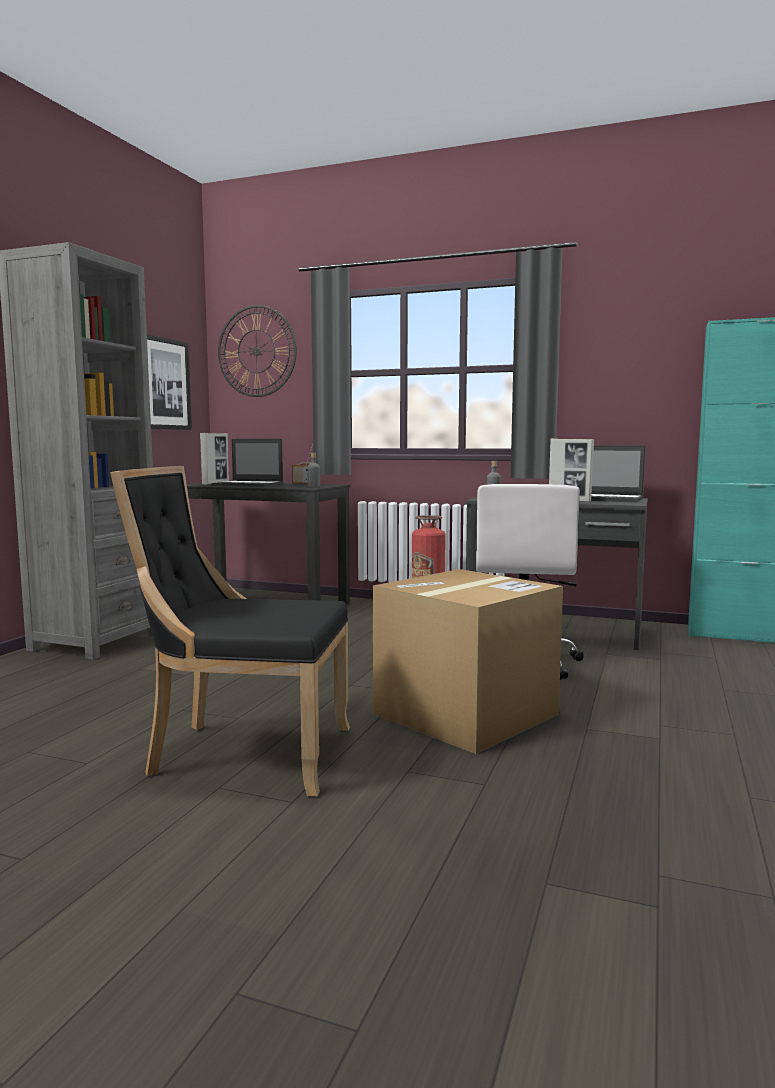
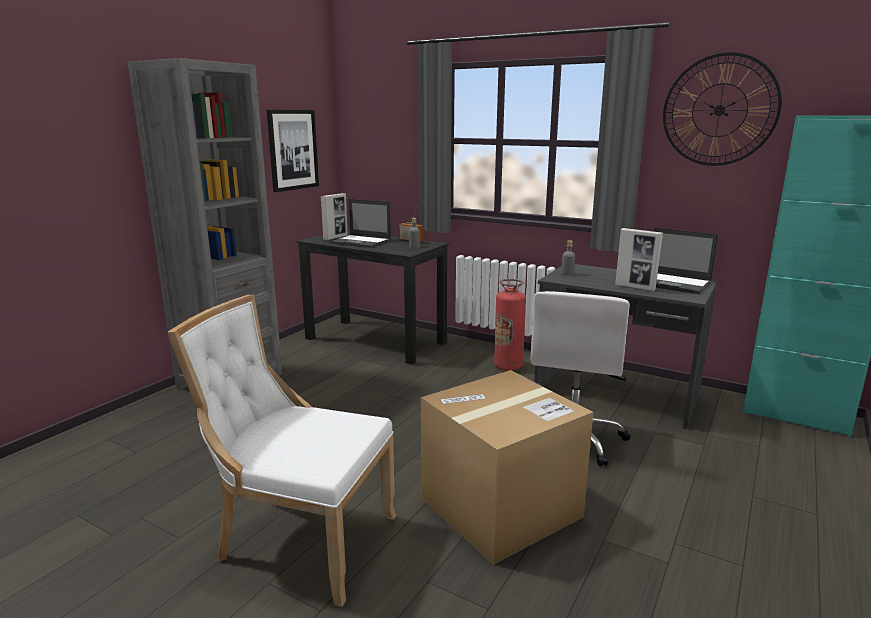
camera: 10 degrees right, 10 degrees up
black chair [110,466,350,796] -> white chair [168,295,397,607]
wall clock [218,305,297,397] -> wall clock moved to [663,52,782,166]

